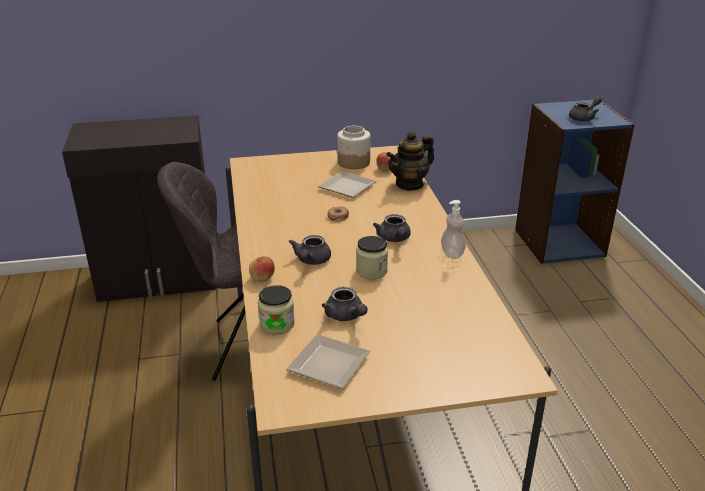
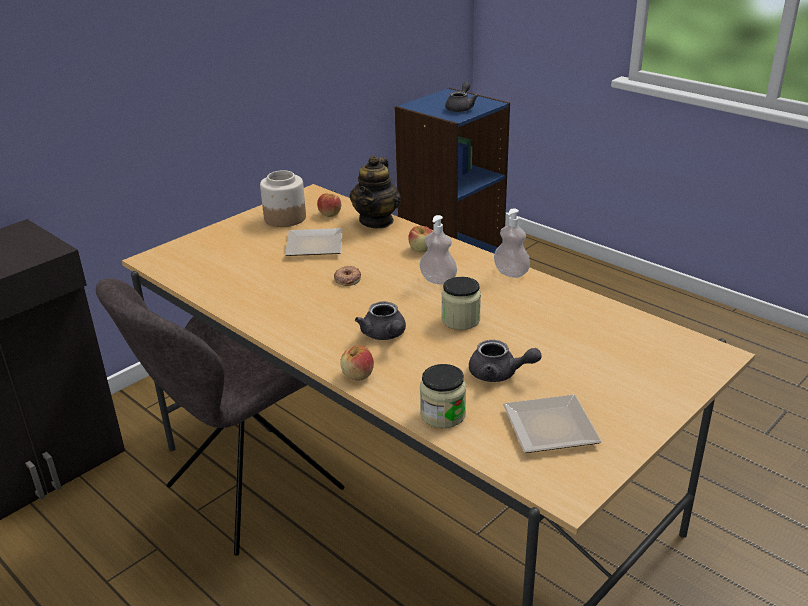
camera: 35 degrees left, 0 degrees up
grey teapot [373,214,411,242] -> soap dispenser [419,215,457,285]
none -> apple [408,226,433,252]

